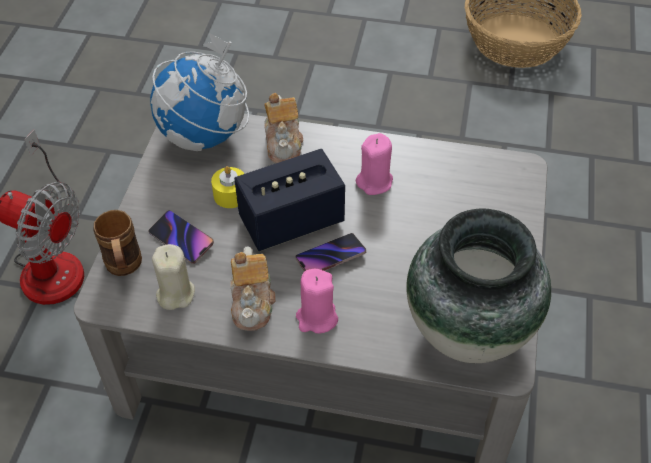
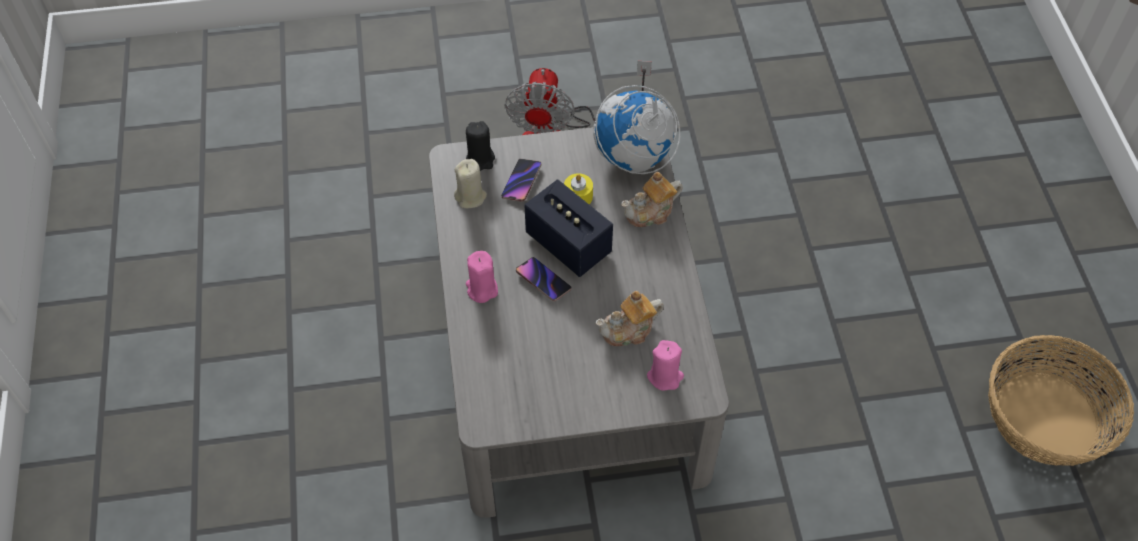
camera: 70 degrees right, 5 degrees up
brown mug [94,210,142,276] -> black candle [466,121,495,171]
teapot [230,246,276,331] -> teapot moved to [596,291,664,346]
pink candle [356,133,393,195] -> pink candle moved to [647,340,684,391]
vase [406,208,551,363] -> none

